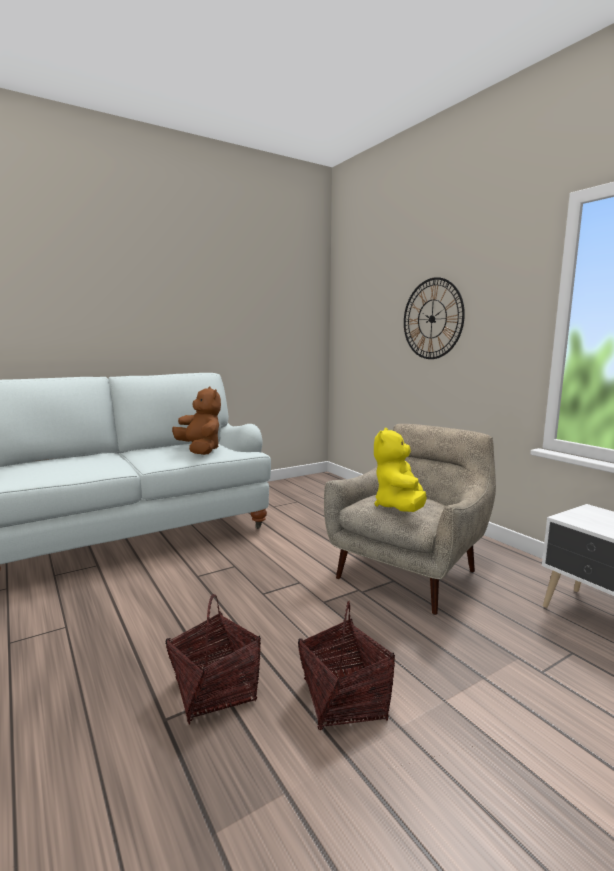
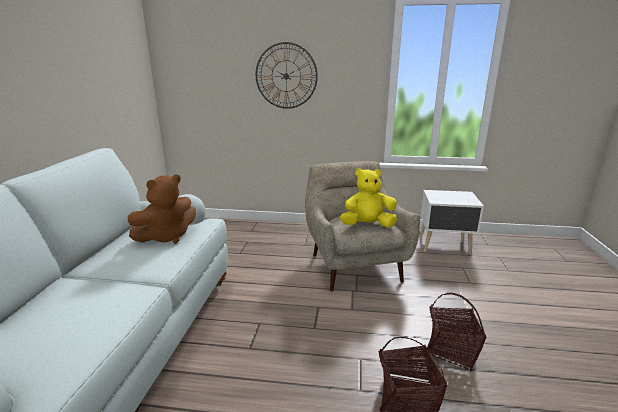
camera: 50 degrees left, 10 degrees up
brown plush toy [172,386,221,455] -> brown plush toy turned 135 degrees clockwise [128,174,196,244]
yellow plush toy [374,428,427,512] -> yellow plush toy turned 120 degrees clockwise [340,168,397,228]

